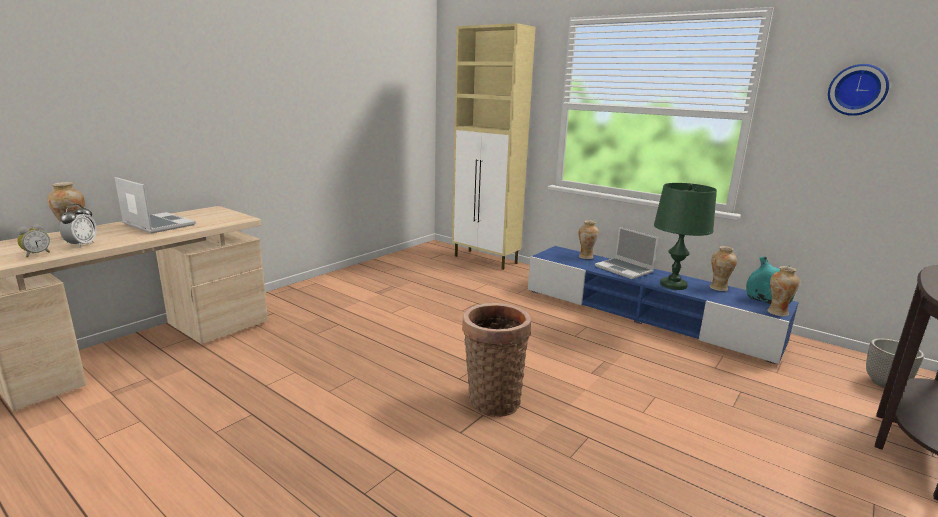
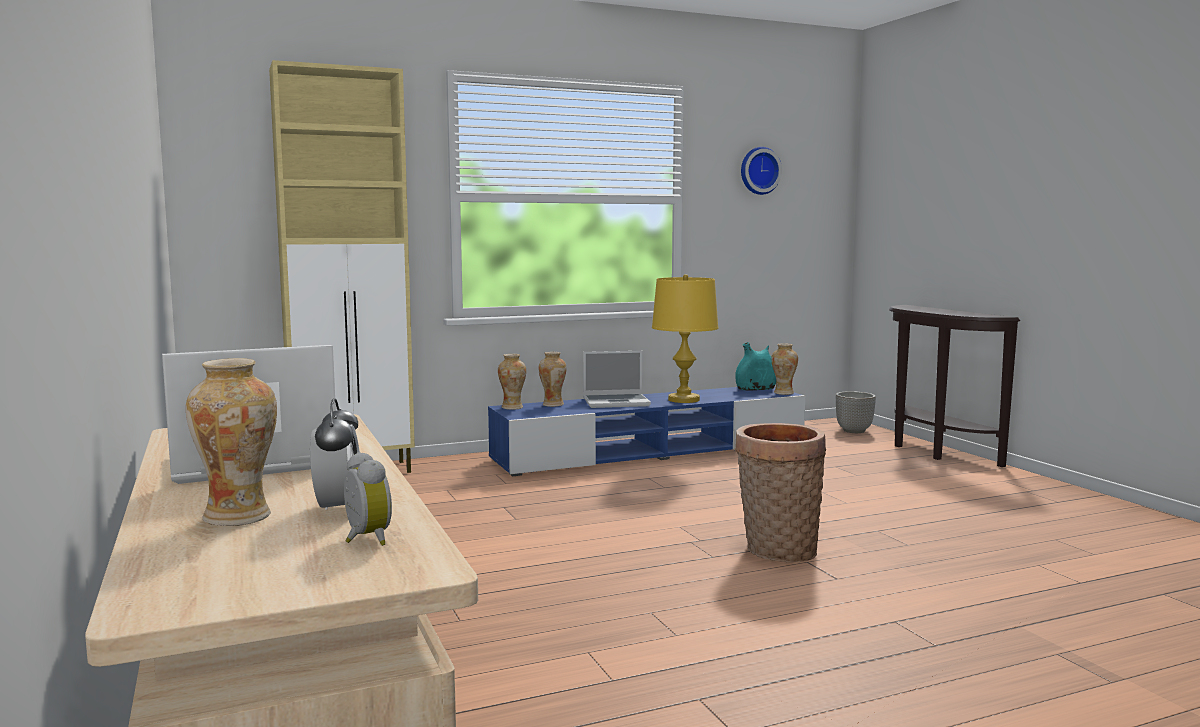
camera: 60 degrees left, 10 degrees down
alarm clock [60,204,97,248] -> alarm clock turned 45 degrees clockwise [310,398,360,510]
green table lamp [654,183,717,290] -> yellow table lamp [652,274,718,403]
vase [710,246,737,291] -> vase moved to [498,354,526,410]

